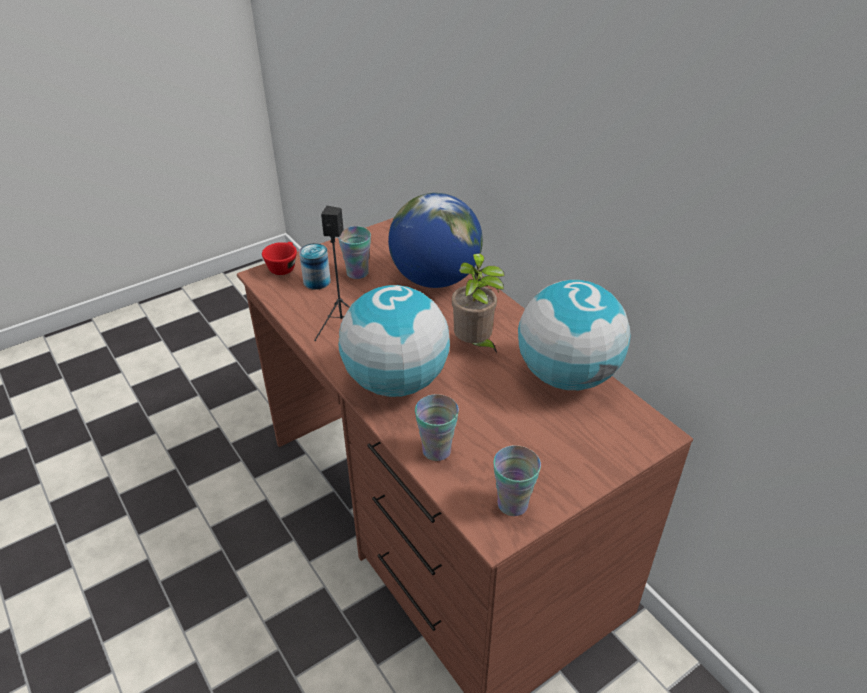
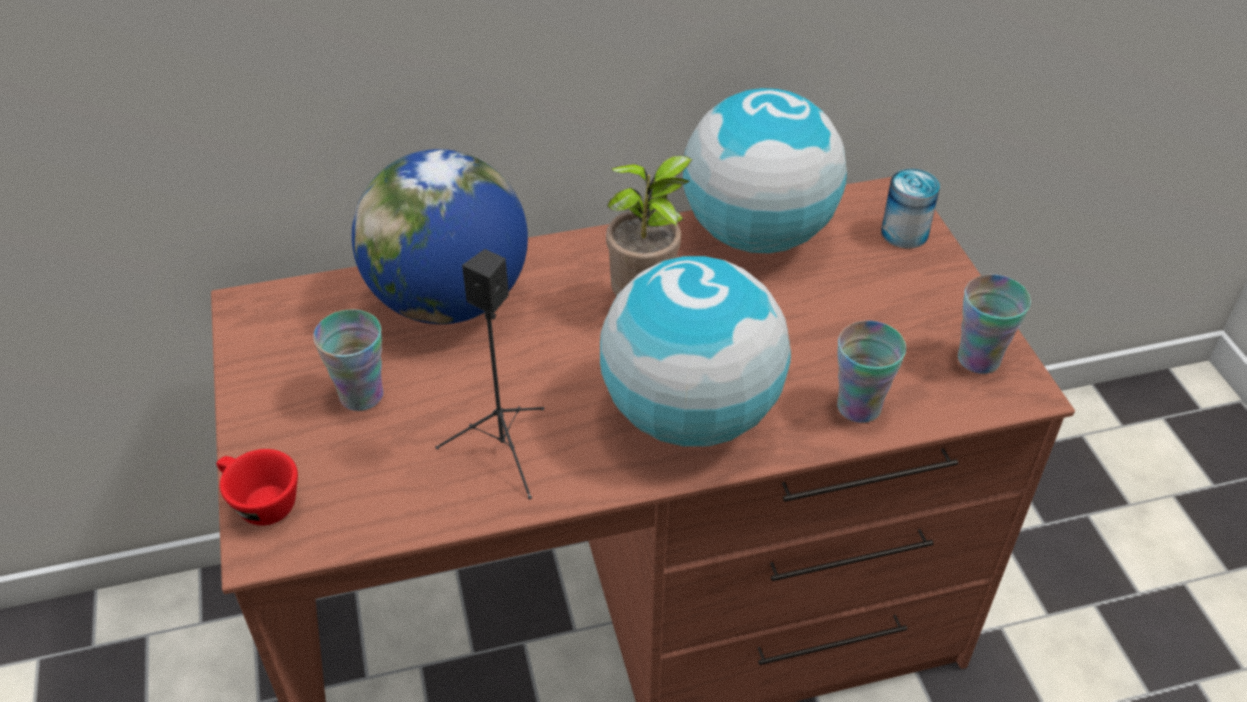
camera: 70 degrees left, 5 degrees up
can [299,243,331,290] -> can moved to [881,169,940,249]

